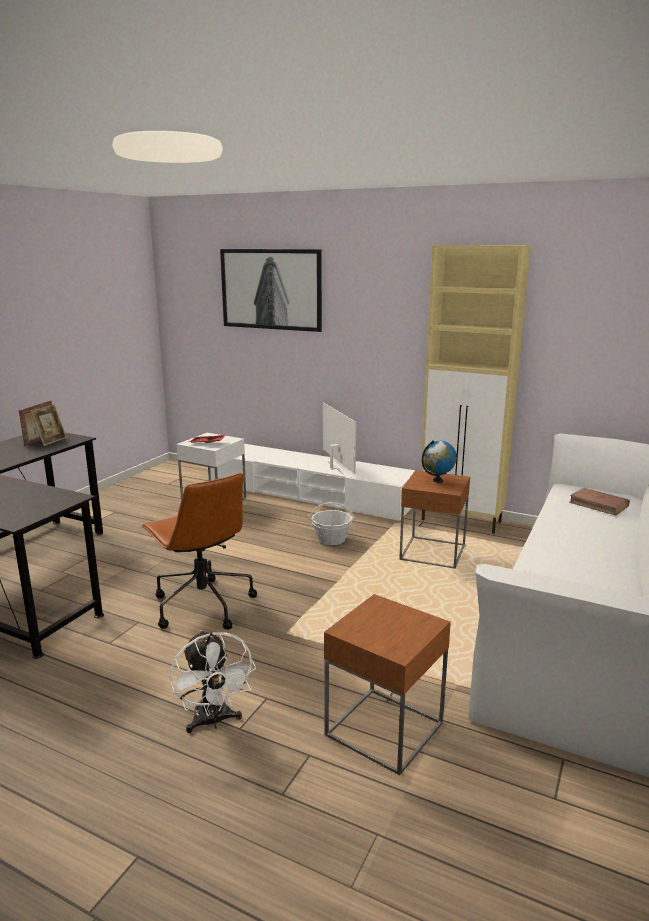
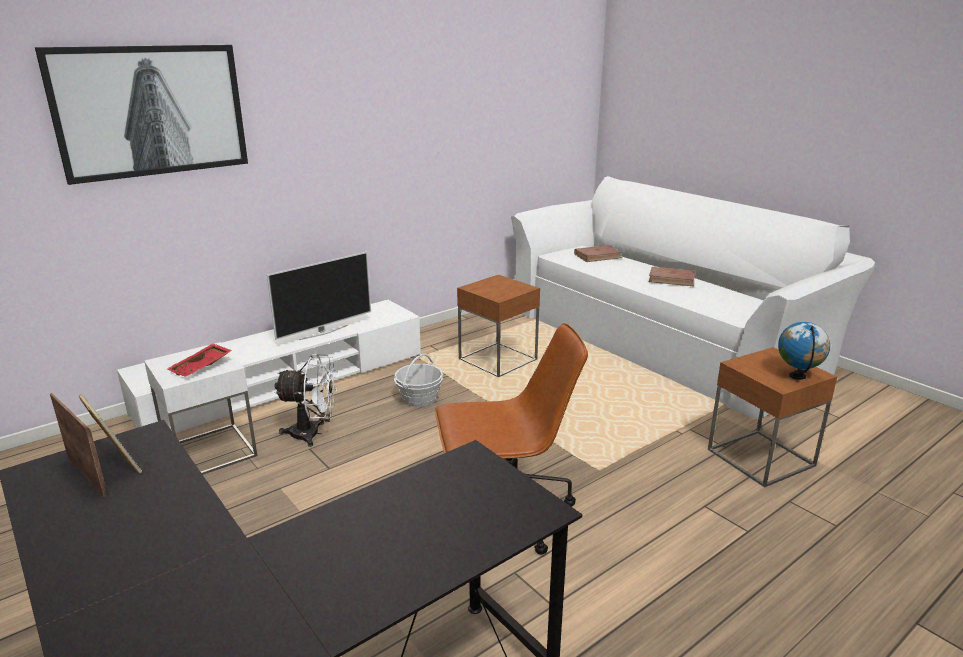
camera: 65 degrees left, 5 degrees up
white fan [170,630,256,733] -> white fan moved to [274,353,337,447]
television [323,402,356,475] -> television turned 135 degrees clockwise [267,252,371,340]
beige cabinet [421,245,531,534] -> none
globe [422,440,457,483] -> globe moved to [778,322,830,380]
none -> brown book [649,267,695,286]

